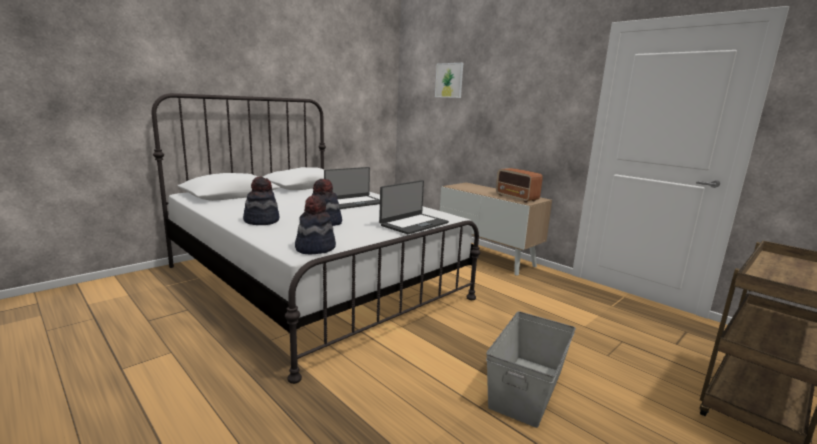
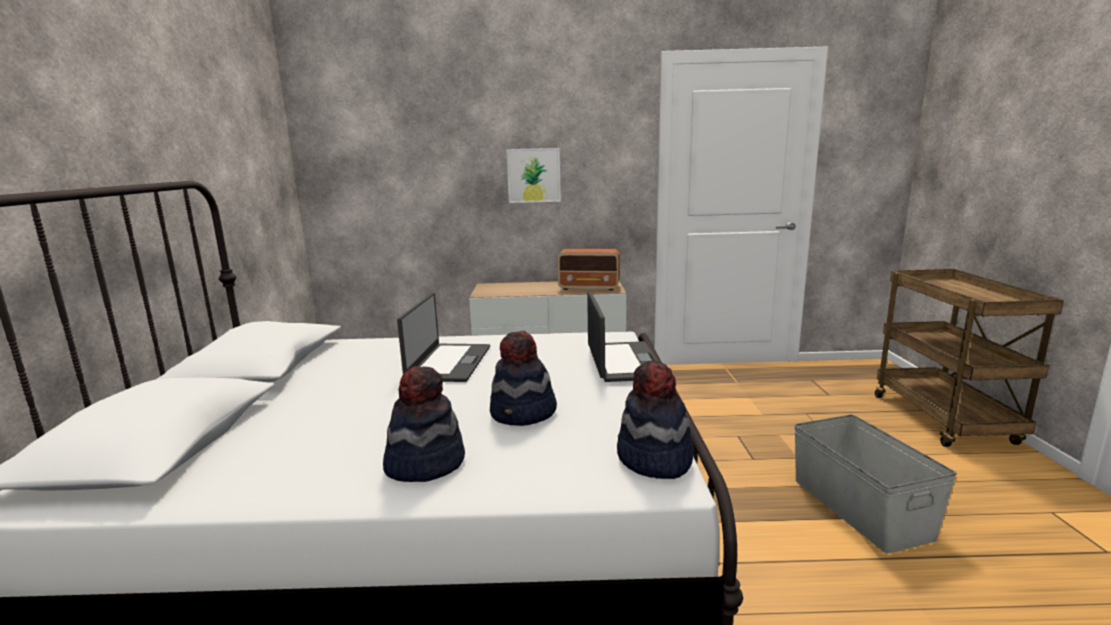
camera: 45 degrees left, 0 degrees up
picture [435,63,463,98] -> picture moved to [506,148,561,203]

